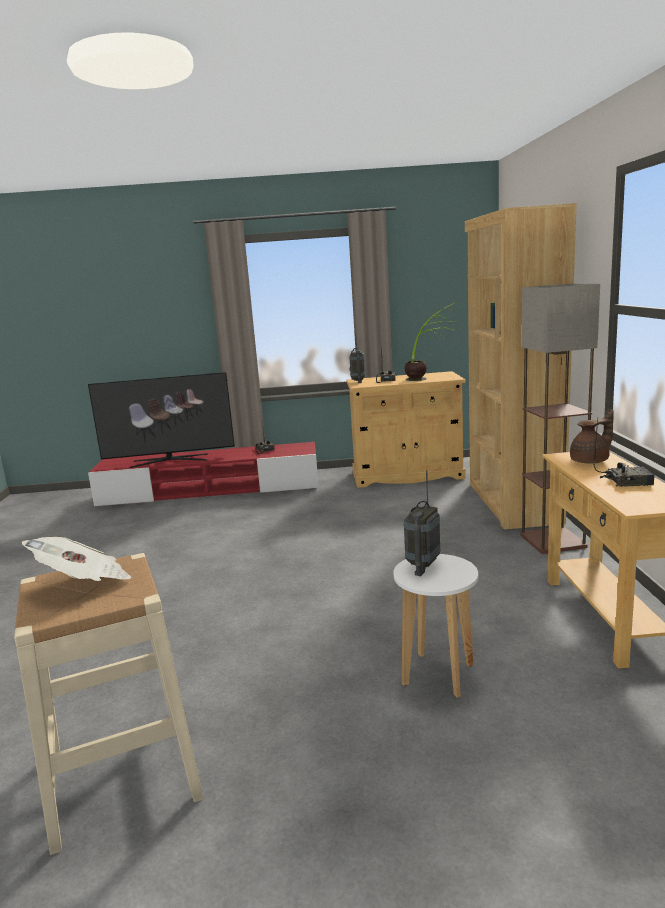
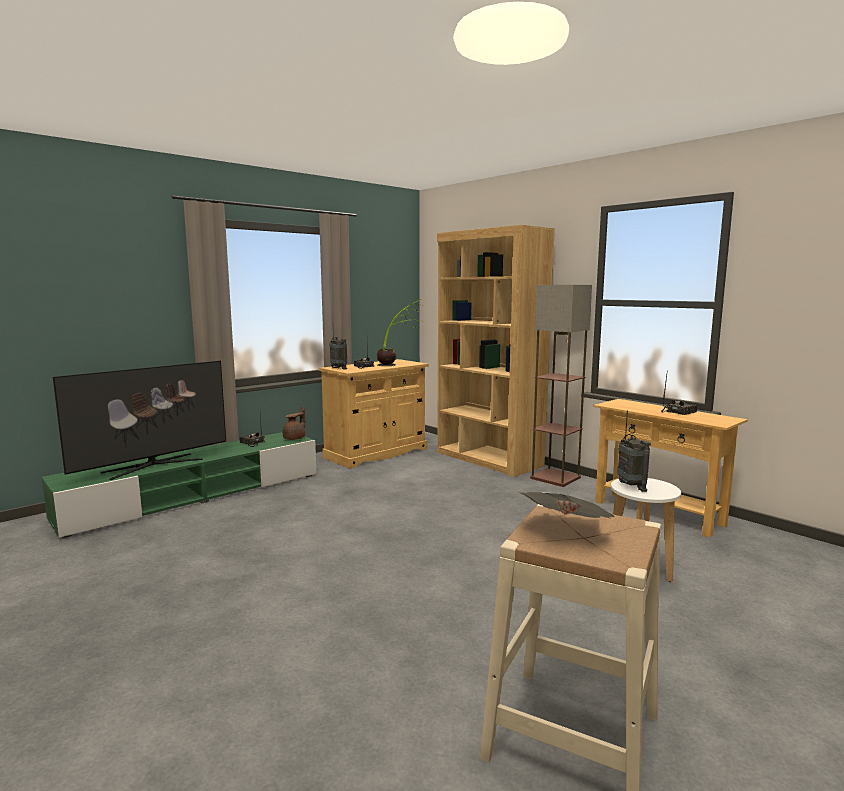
camera: 40 degrees left, 5 degrees down
red tv stand [88,442,319,507] -> green tv stand [41,432,316,538]
brown teapot [570,409,614,464] -> brown teapot moved to [283,407,306,440]

